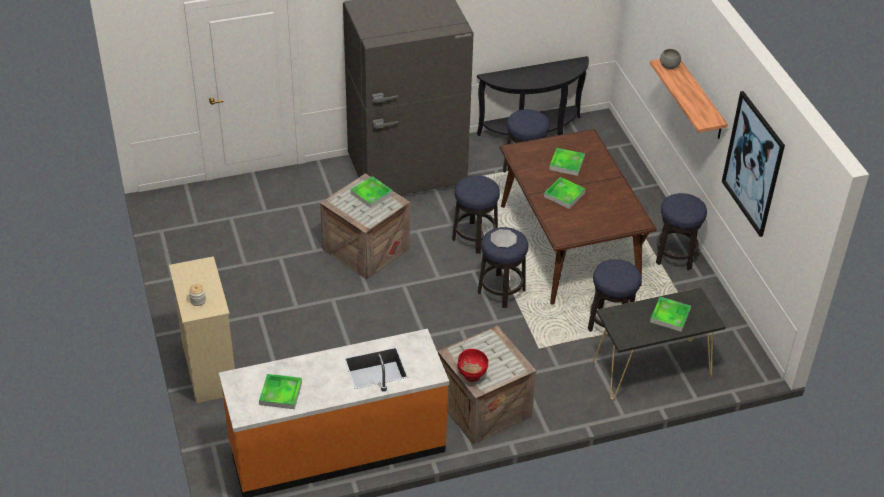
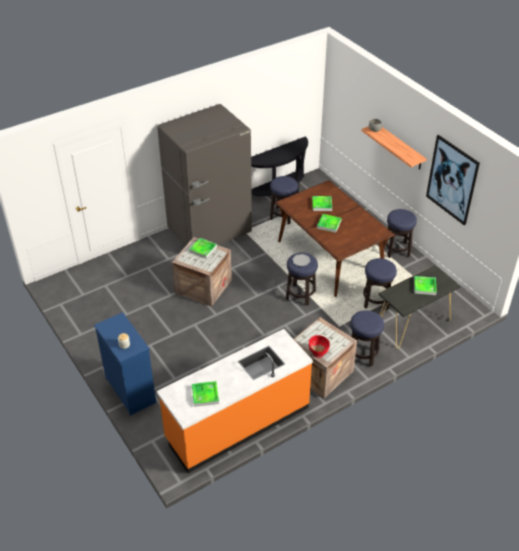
camera: 15 degrees left, 0 degrees up
beige dresser [169,256,235,403] -> blue dresser [94,312,156,415]
stool [452,175,500,254] -> stool moved to [350,310,384,367]

